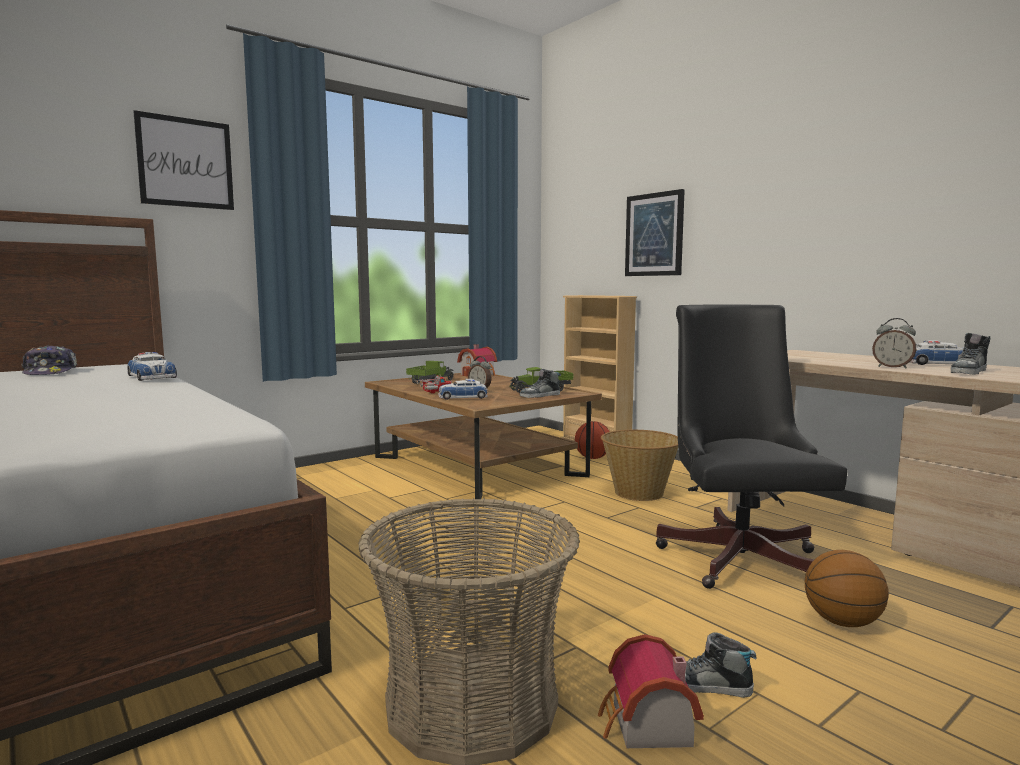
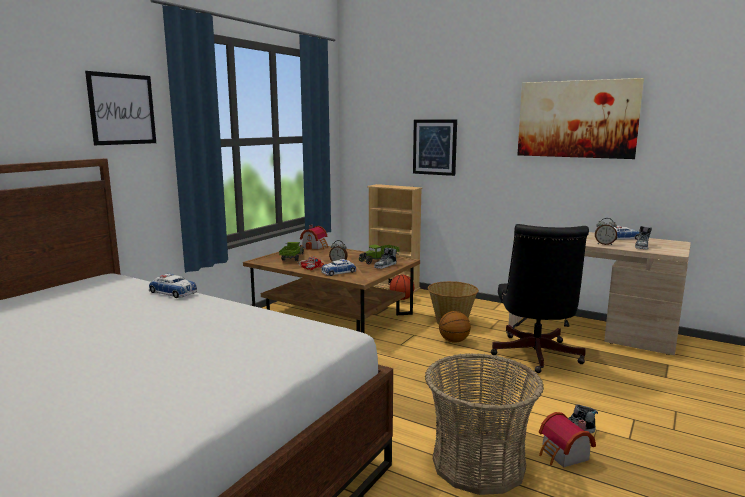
camera: 20 degrees left, 5 degrees up
cap [21,345,78,375] -> none
black office chair [656,304,848,589] -> black office chair turned 150 degrees counterclockwise [491,224,589,373]
basketball [805,550,889,627] -> basketball moved to [439,311,471,343]
none -> picture [518,78,644,159]

